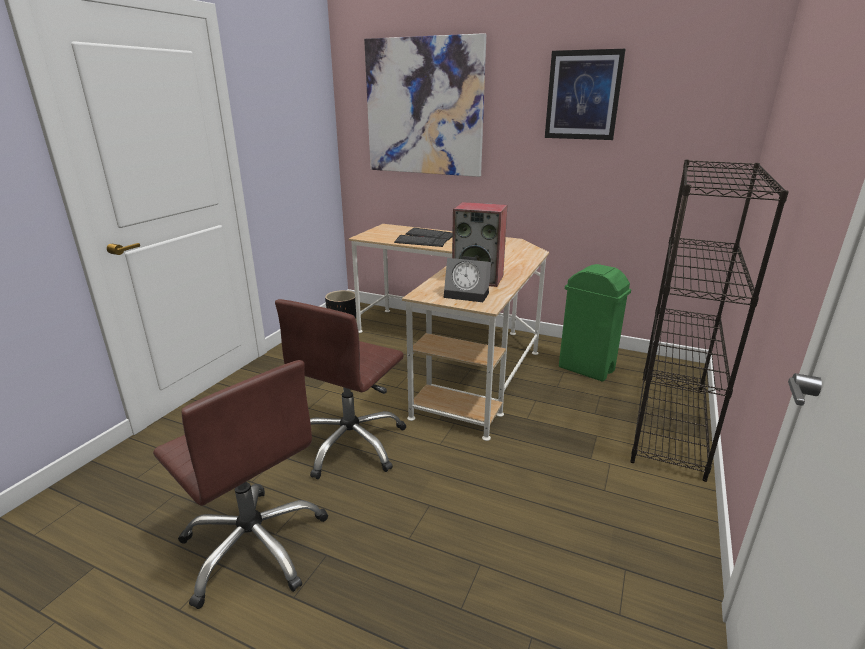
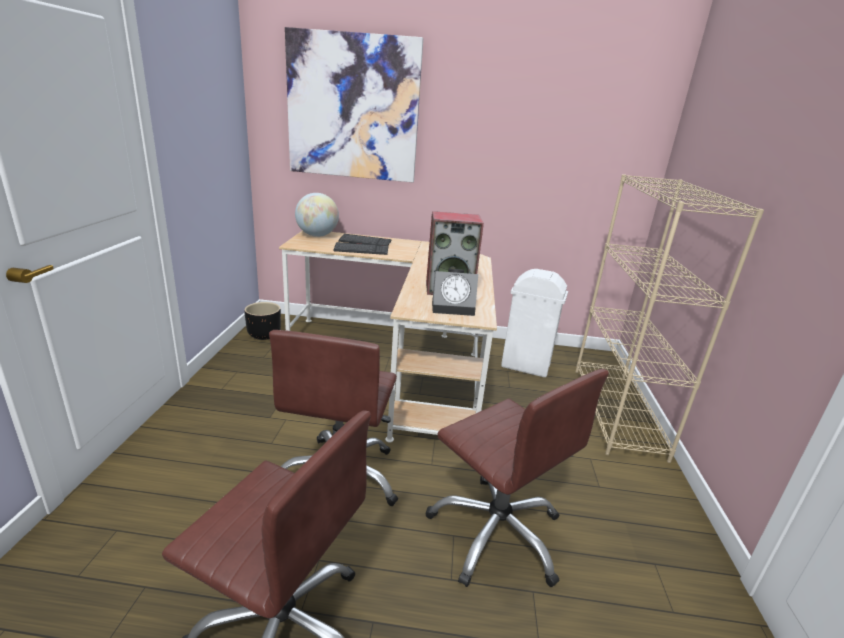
camera: 20 degrees left, 0 degrees up
picture [545,49,626,140] -> none
green trash can [559,264,631,381] -> white trash can [501,269,568,377]
black bookcase [630,160,789,482] -> beige bookcase [575,174,764,463]
none -> globe [295,193,339,237]
none -> brown office chair [425,369,609,587]

